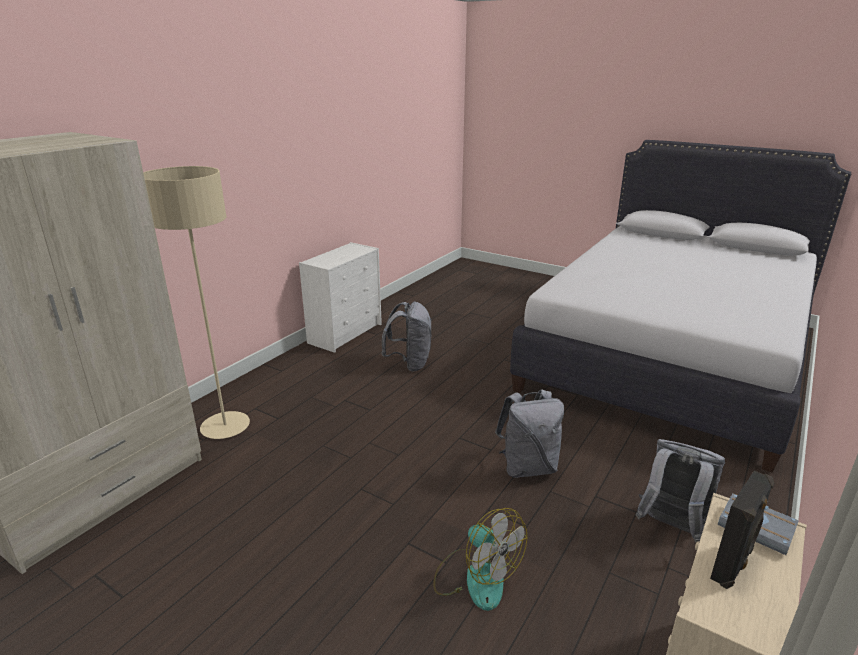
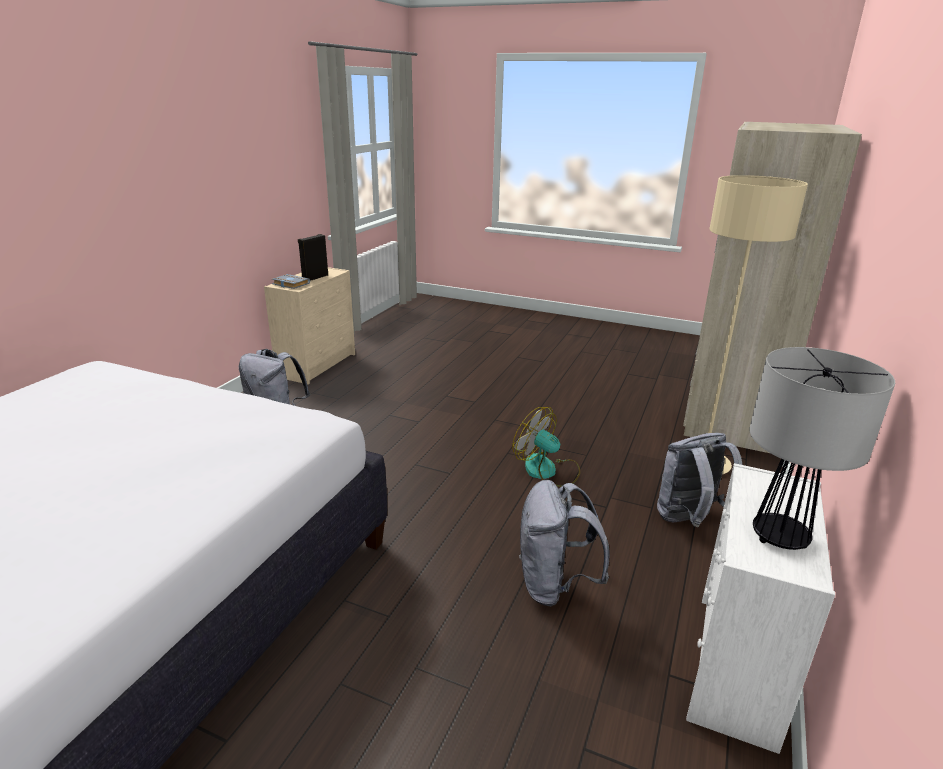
camera: 170 degrees right, 0 degrees up
fan [433,508,527,611] -> fan moved to [512,407,580,487]
grey backpack [495,389,564,478] -> grey backpack moved to [657,433,743,527]
none -> table lamp [749,347,895,550]

